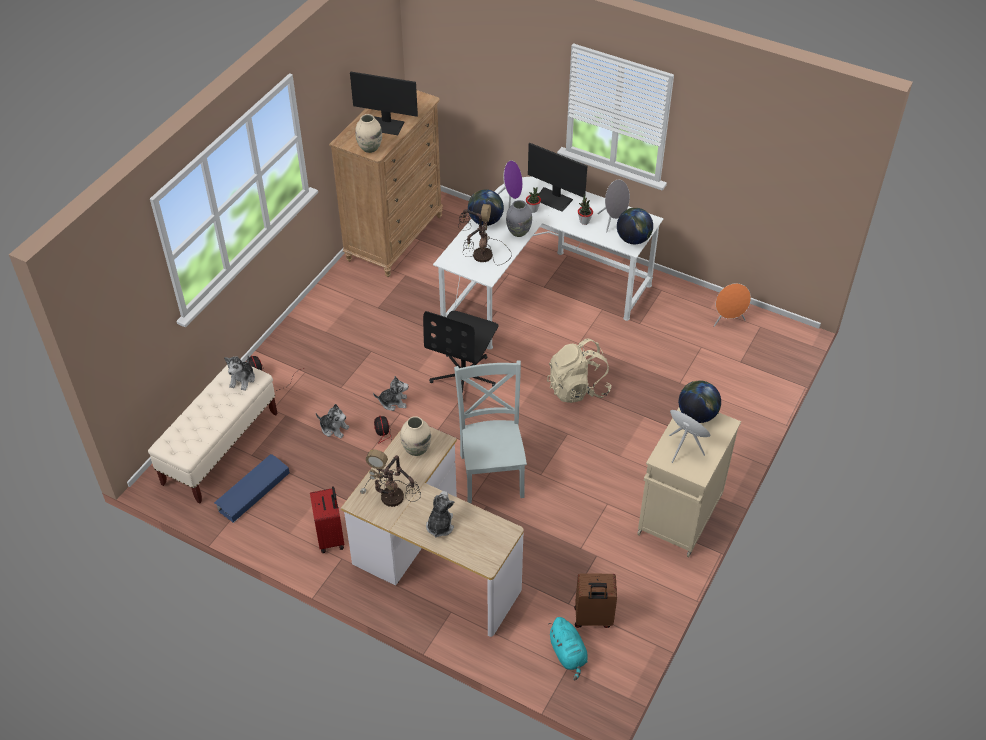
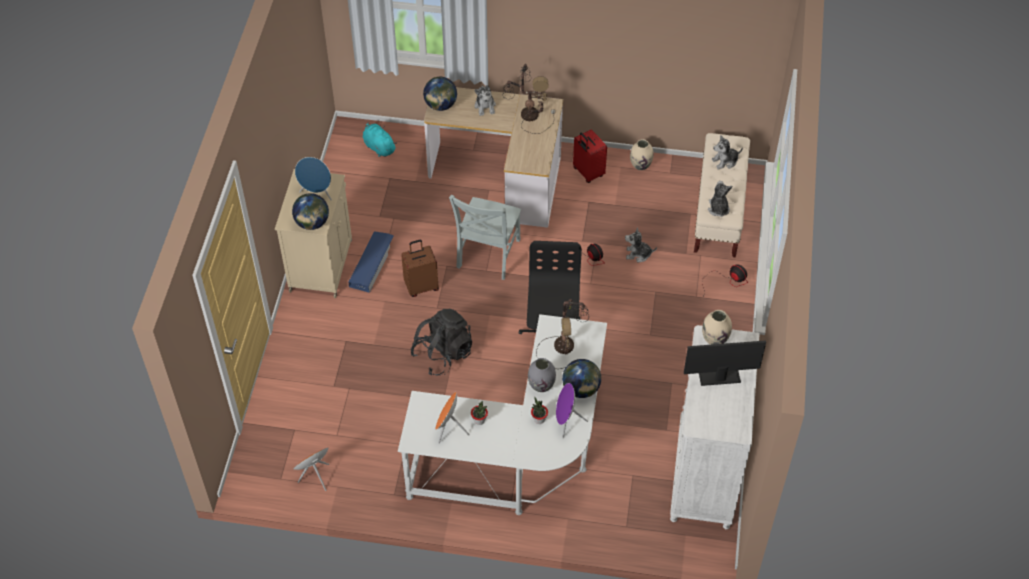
camera: 160 degrees right, 5 degrees up
blue storage box [214,454,290,523] -> blue storage box moved to [348,231,394,293]
brown dresser [329,90,443,277] -> white dresser [670,325,760,529]
plush toy [373,376,408,411] -> plush toy moved to [712,135,743,170]
beige vase [401,416,431,456] -> beige vase moved to [630,139,653,170]
grey chair [454,360,527,503] -> grey chair turned 45 degrees clockwise [449,195,521,280]
monitor [528,143,587,212] -> none
beige backpack [547,339,612,403] -> black backpack [411,309,472,376]
brown suitcase [574,573,617,628] -> brown suitcase moved to [401,240,439,297]
grey speaker [598,180,630,232] -> orange speaker [435,392,470,444]
globe [617,208,653,244] -> globe moved to [423,77,457,111]

